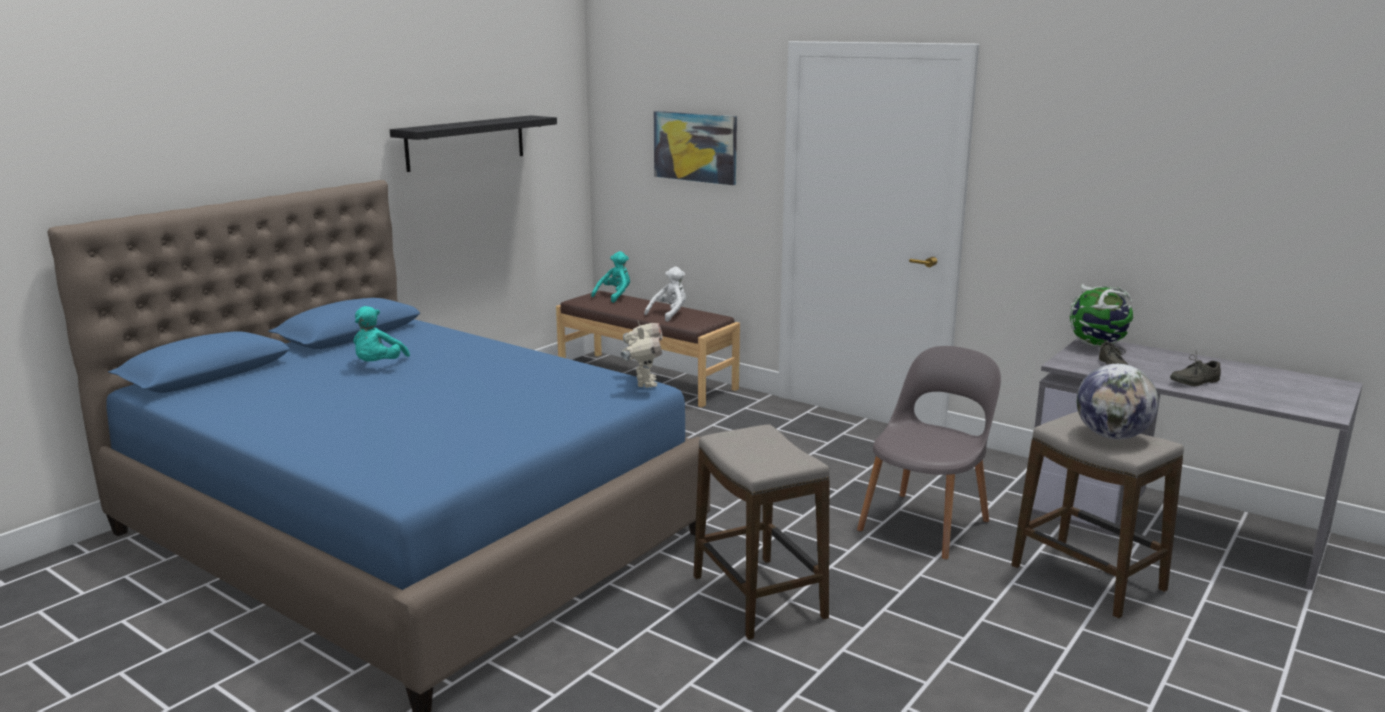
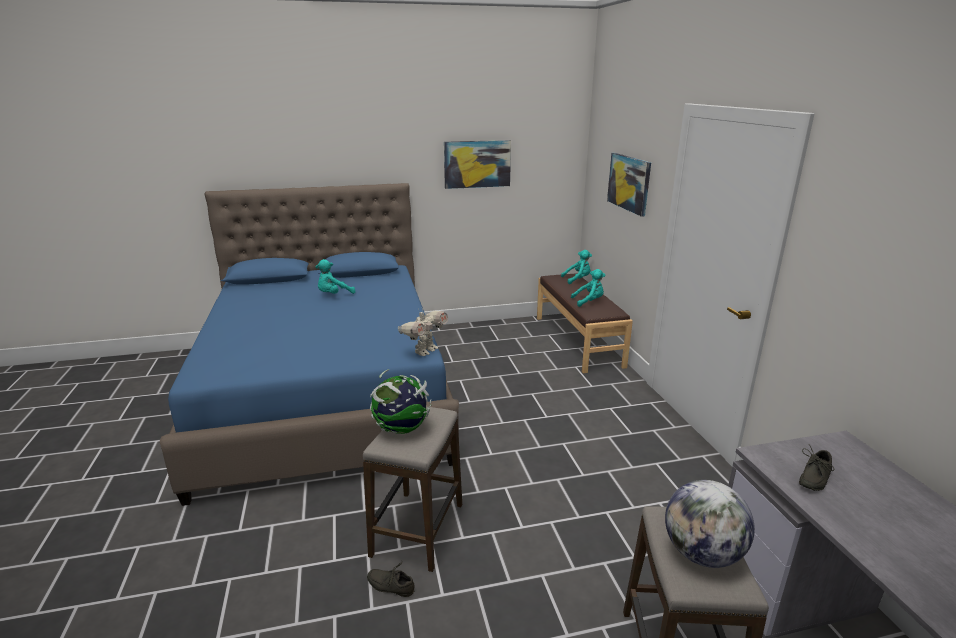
camera: 40 degrees right, 5 degrees up
black shelf [390,115,557,172] -> picture [444,140,511,189]
white plush toy [644,267,686,322] -> turquoise plush toy [571,269,605,307]
grey chair [857,346,1001,560] -> none
globe [1070,284,1133,347] -> globe moved to [370,369,431,434]
grey shoe [1170,352,1221,386] -> grey shoe moved to [367,561,414,597]

